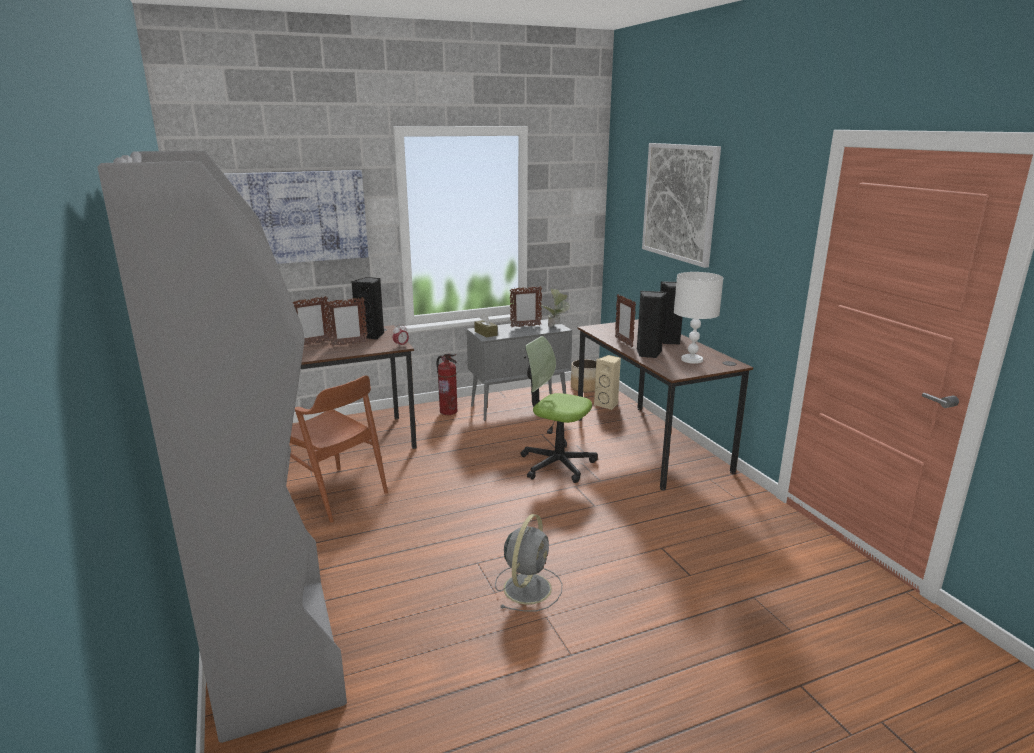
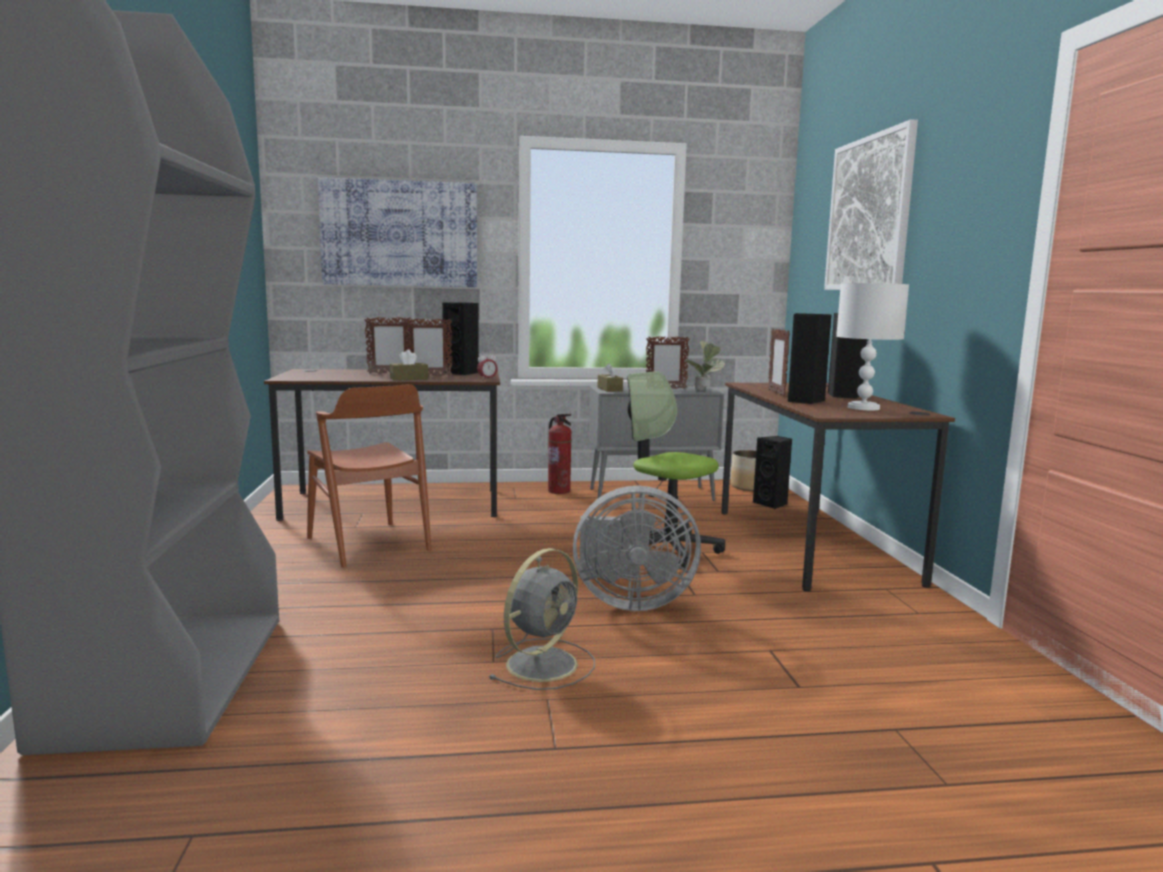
camera: 15 degrees right, 10 degrees down
beige speaker [594,355,621,410] -> black speaker [753,436,792,509]
none -> brown tissue box [390,349,428,381]
none -> grey fan [573,486,701,611]

